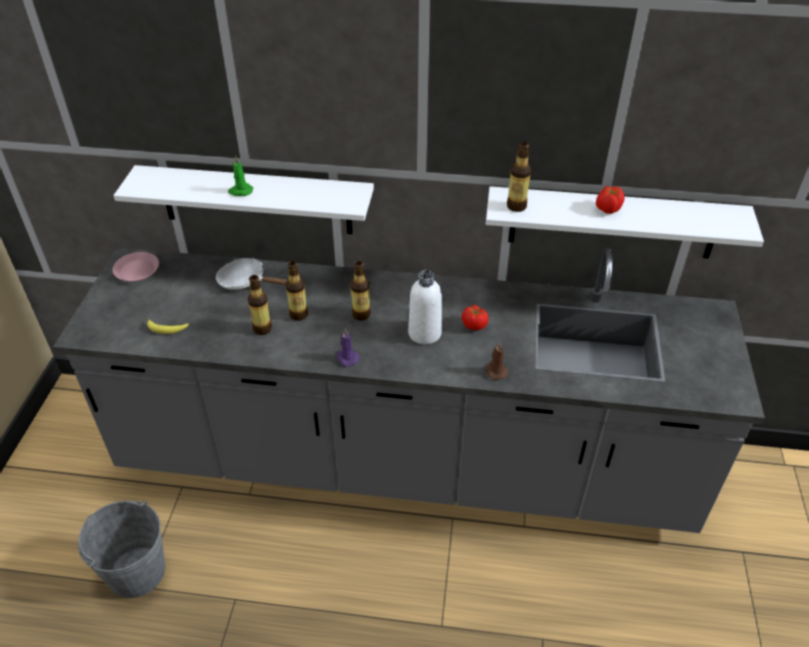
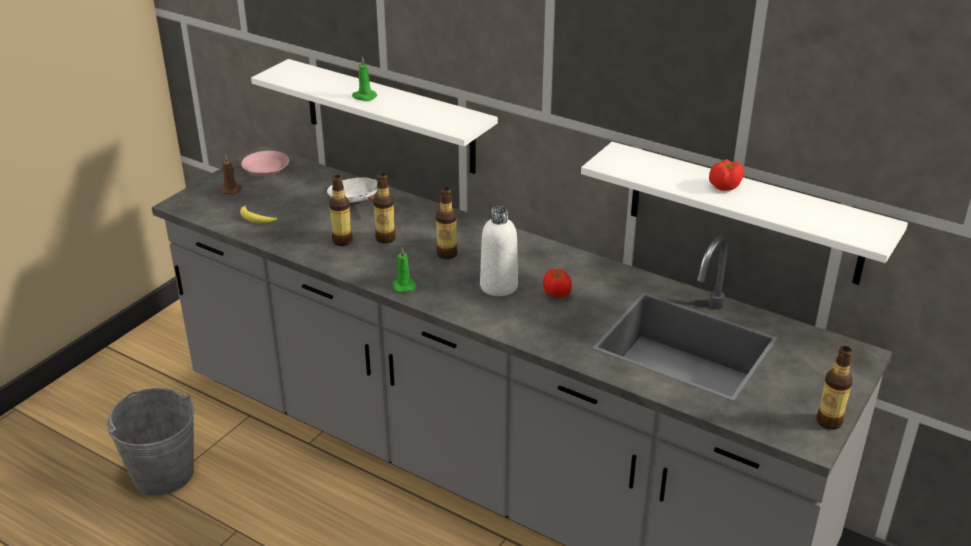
camera: 25 degrees right, 10 degrees down
purple candle [336,329,360,367] -> green candle [392,248,417,293]
brown candle [485,342,509,380] -> brown candle moved to [219,154,241,195]
bottle [507,142,531,212] -> bottle moved to [816,346,853,430]

